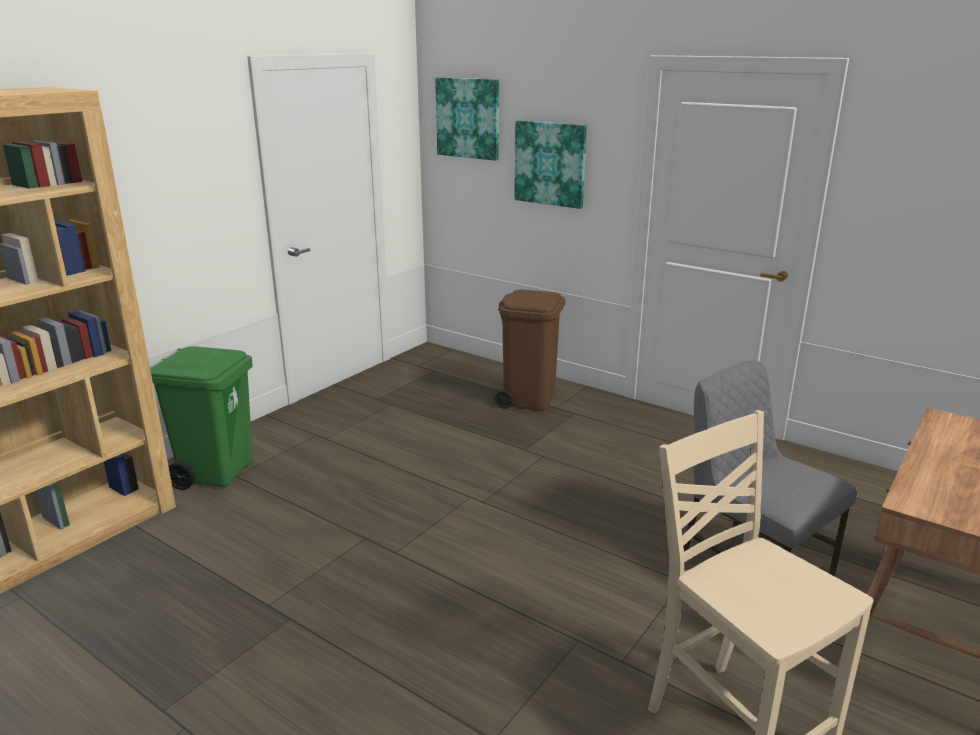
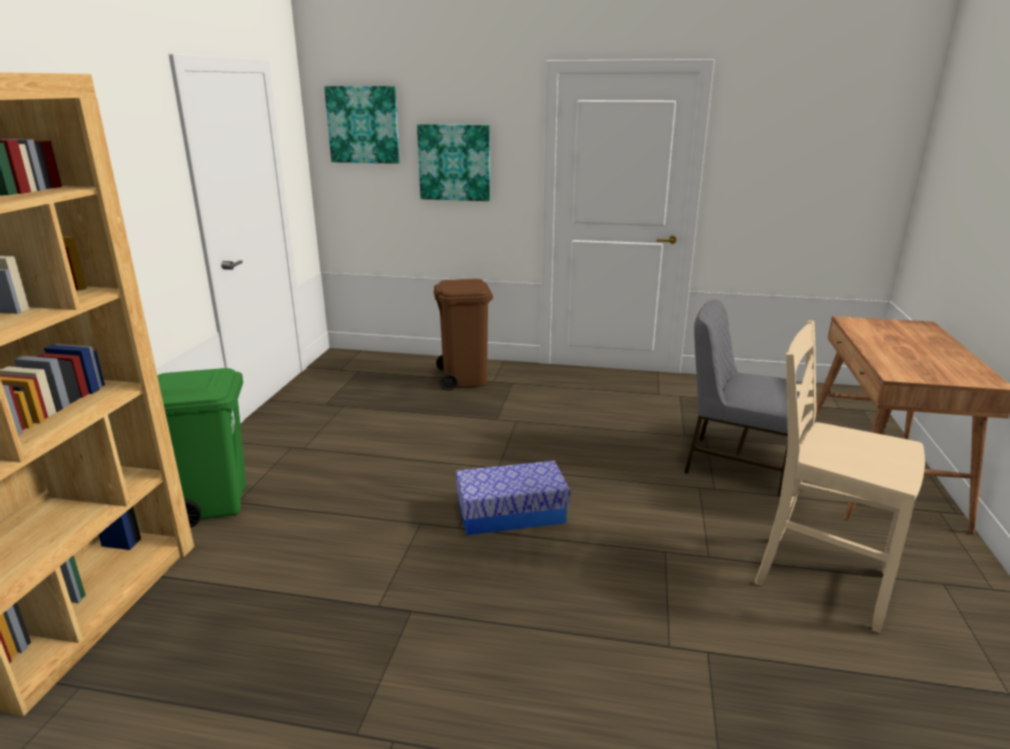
camera: 25 degrees left, 0 degrees up
none -> storage box [456,461,570,535]

